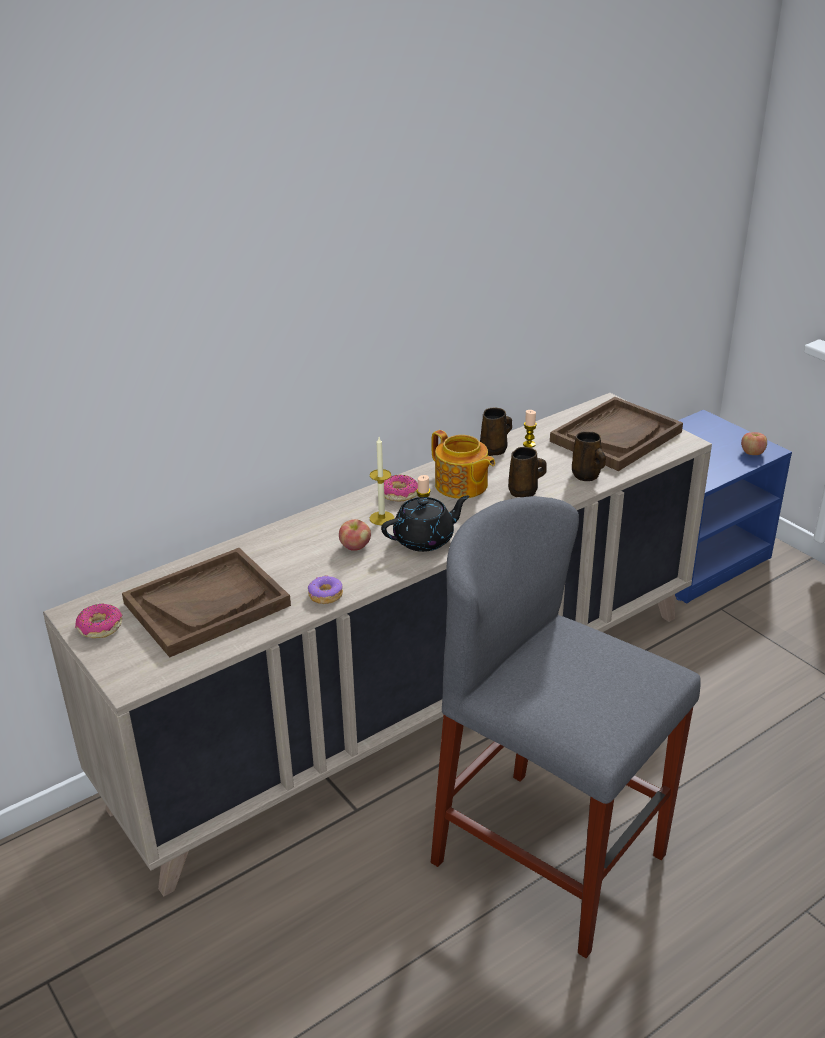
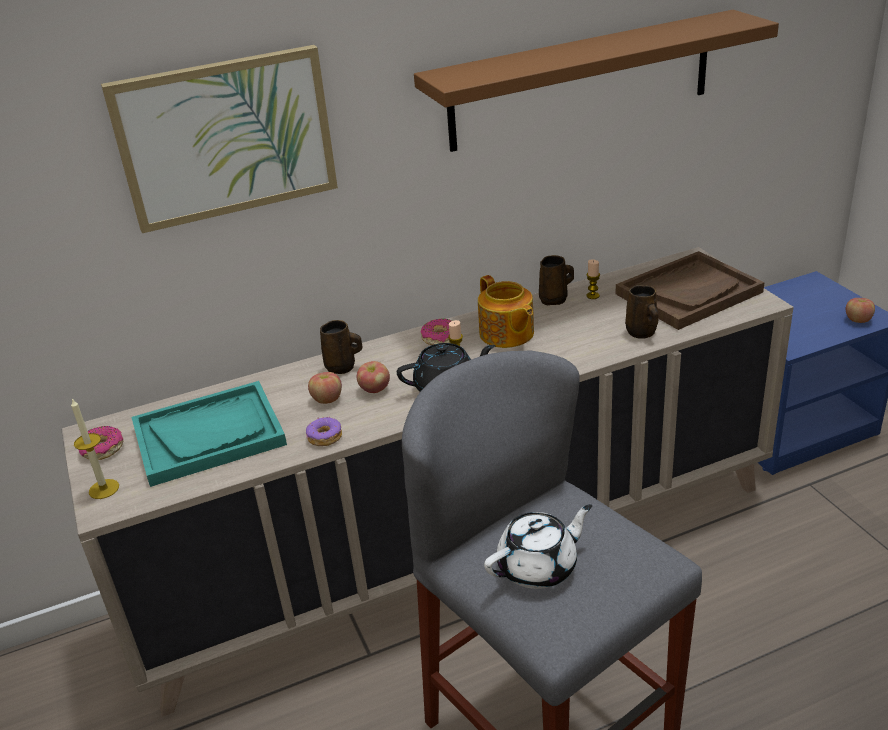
camera: 15 degrees right, 0 degrees up
brown tray [122,548,291,657] -> turquoise tray [132,381,287,487]
candle [370,437,394,525] -> candle moved to [71,398,119,499]
brown mug [508,447,547,497] -> brown mug moved to [320,320,362,374]
none -> picture [101,45,338,233]
none -> apple [308,372,342,404]
none -> brown shelf [414,10,779,152]
none -> white teapot [484,504,592,589]

